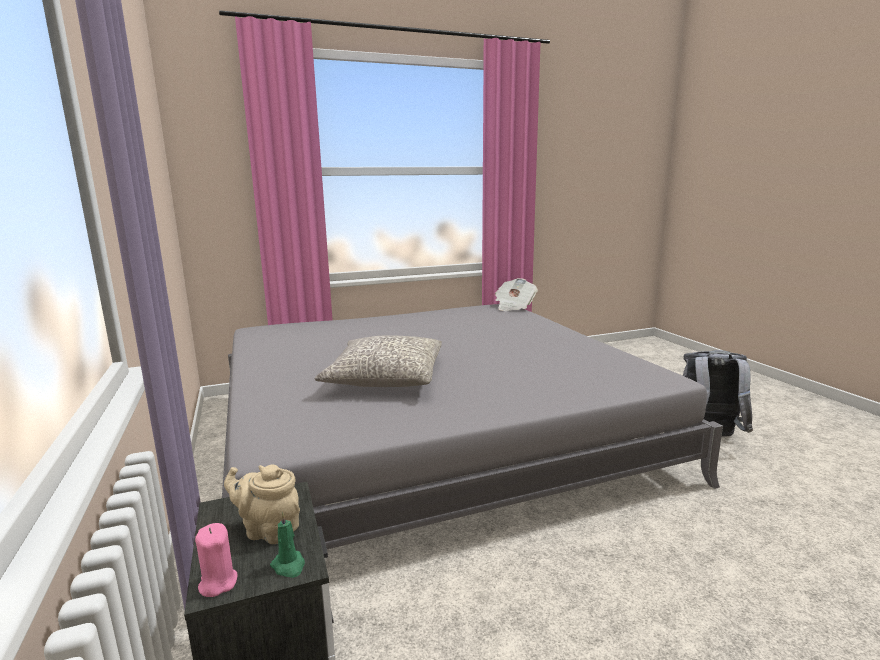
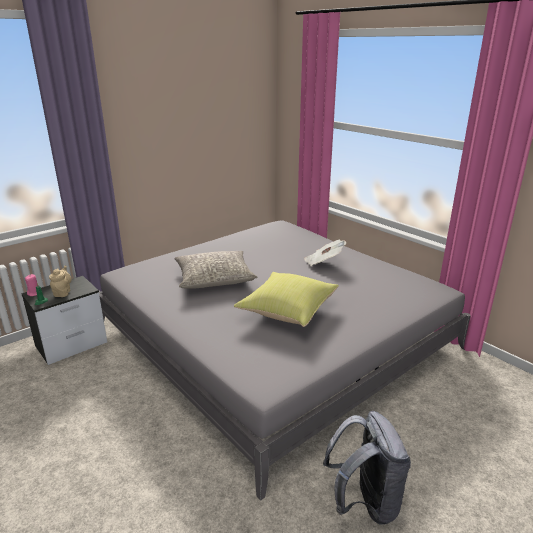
camera: 70 degrees right, 10 degrees up
newspaper [495,278,538,311] -> newspaper moved to [304,240,346,266]
none -> yellow pillow [234,272,339,327]

